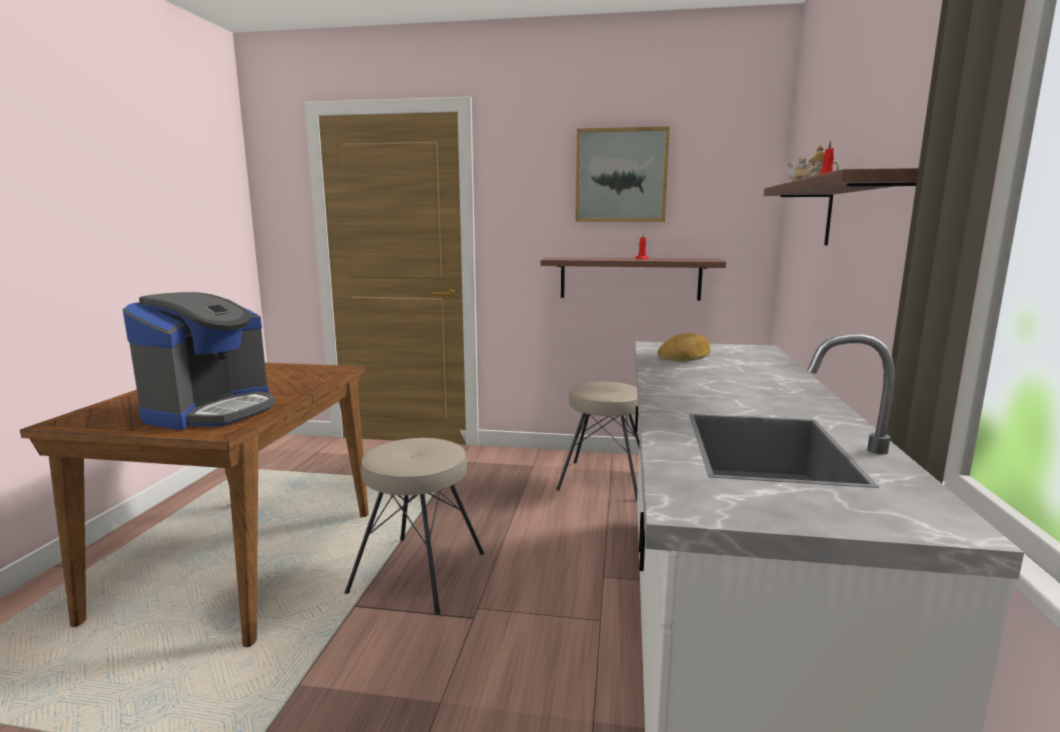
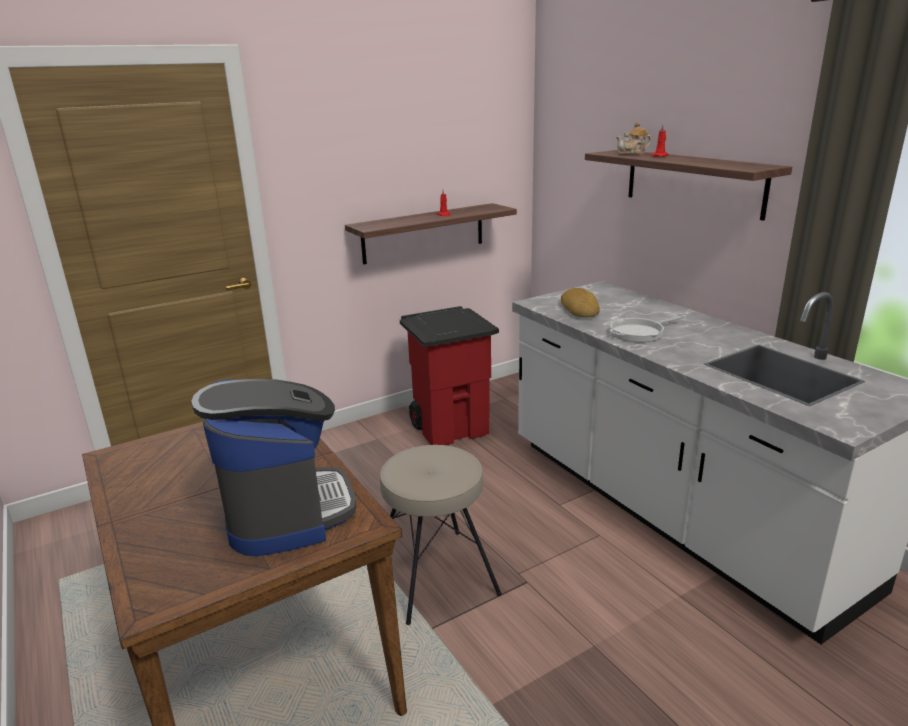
camera: 40 degrees left, 10 degrees up
beige stool [556,382,640,501] -> red trash can [400,306,499,445]
picture [575,126,670,222] -> none
none -> frying pan [610,315,685,342]

